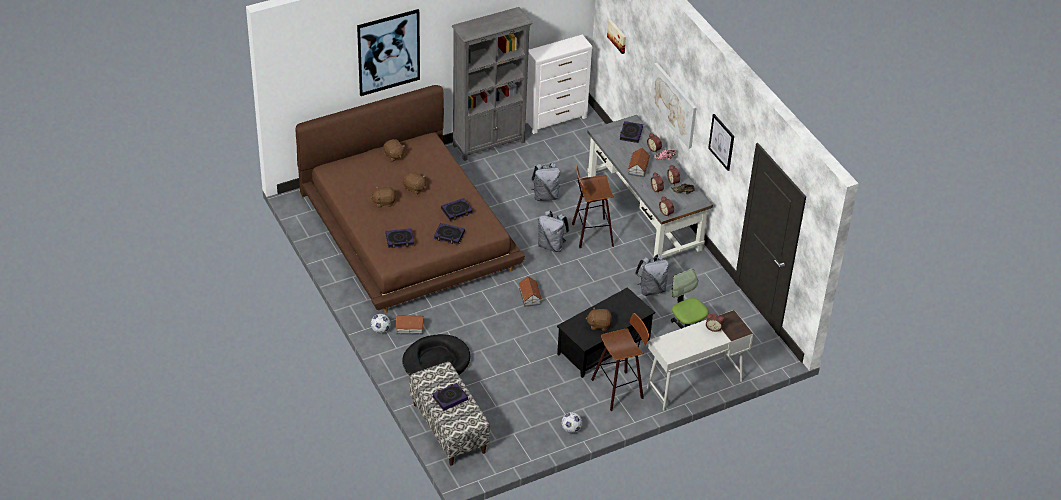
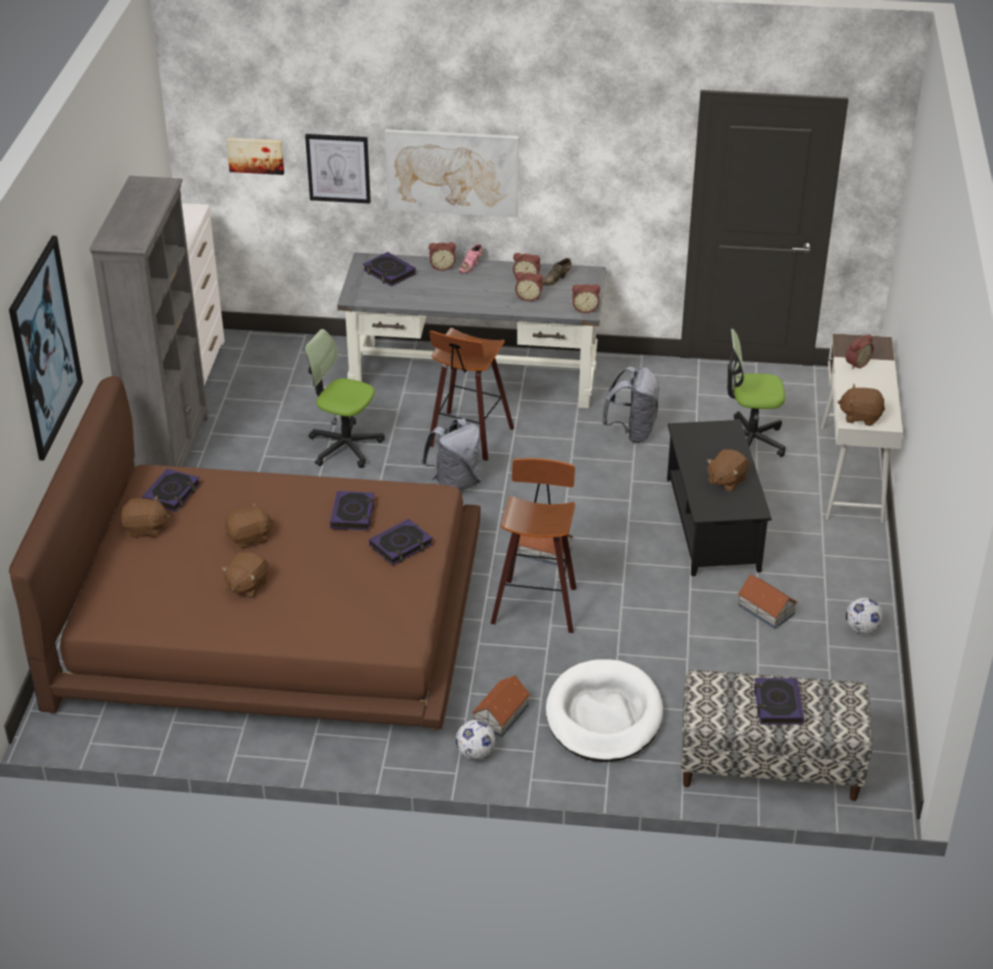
camera: 55 degrees left, 5 degrees down
book [386,228,414,248] -> book moved to [142,469,200,512]
black dog bed [402,334,470,375] -> white dog bed [546,659,663,762]
grey backpack [531,162,560,201] -> office chair [305,329,385,468]
stool [591,313,649,411] -> stool moved to [491,458,577,633]
toy house [628,148,650,177] -> toy house moved to [738,574,798,629]
picture [708,114,734,171] -> picture moved to [305,134,371,204]
none -> brown plush toy [838,384,885,426]

